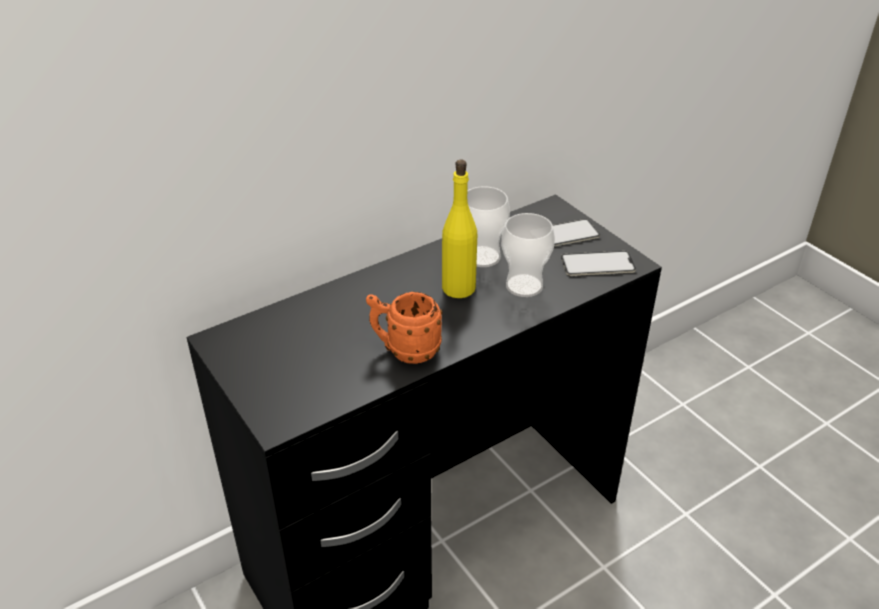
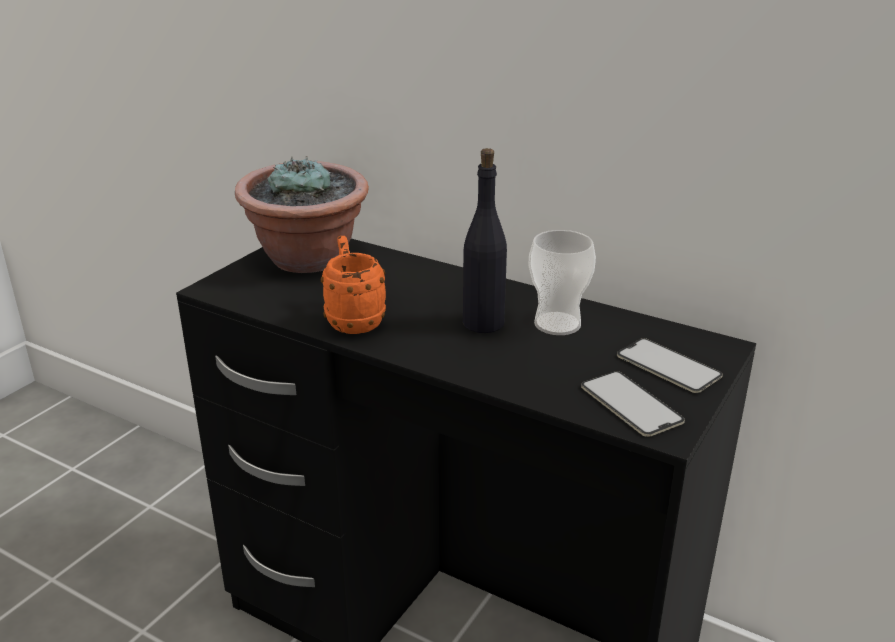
camera: 65 degrees right, 10 degrees down
yellow bottle [442,160,477,298] -> black bottle [463,148,507,333]
cup [501,213,555,297] -> none
none -> potted plant [235,156,369,273]

